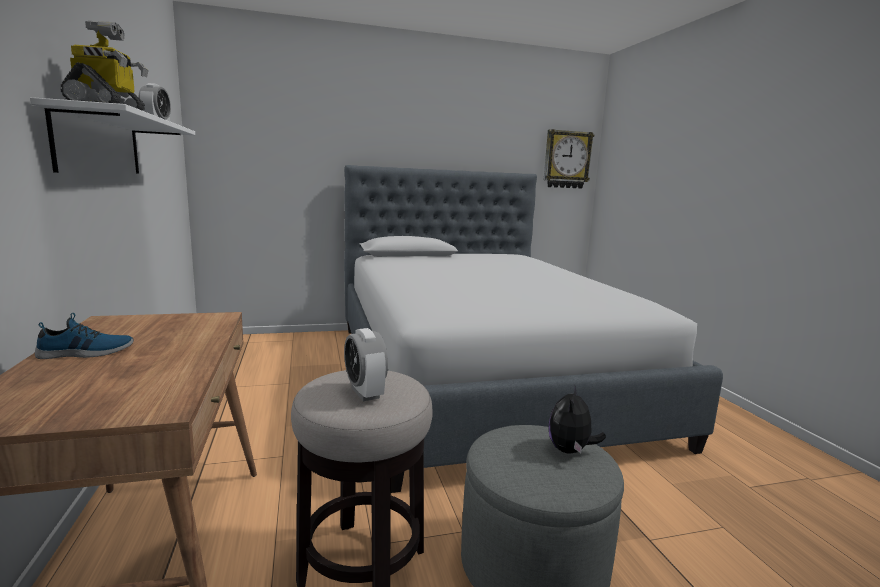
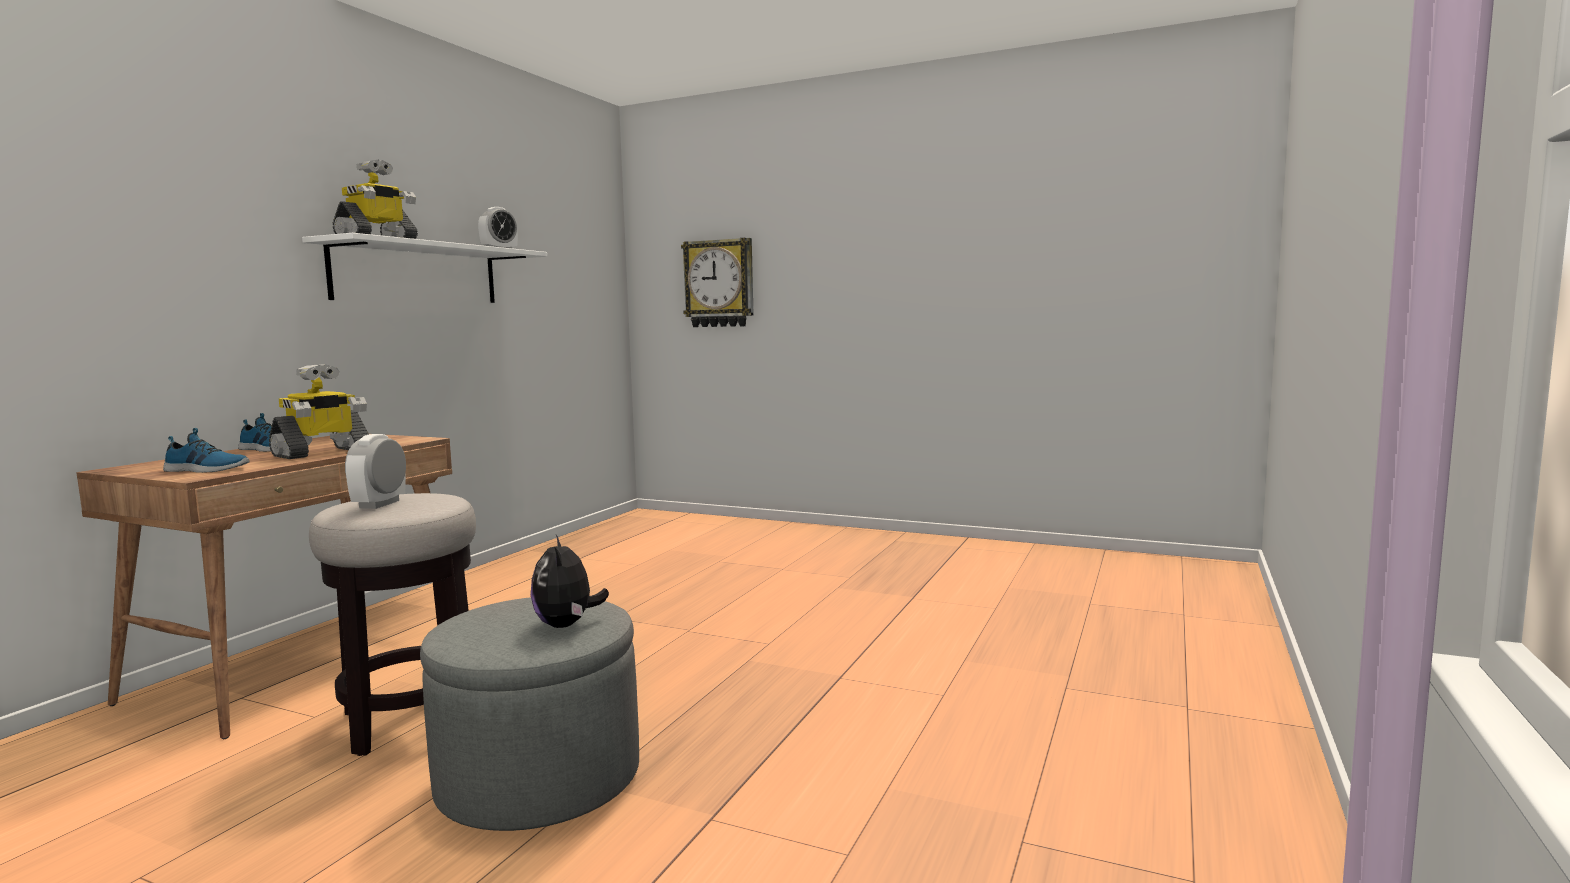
camera: 40 degrees right, 5 degrees down
bed [344,165,723,493] -> none
wall clock [544,129,594,189] -> wall clock moved to [681,238,754,327]
plush toy [549,384,606,454] -> plush toy turned 75 degrees counterclockwise [531,535,609,628]
none -> shoe [163,428,250,473]
none -> toy robot [269,364,369,459]

